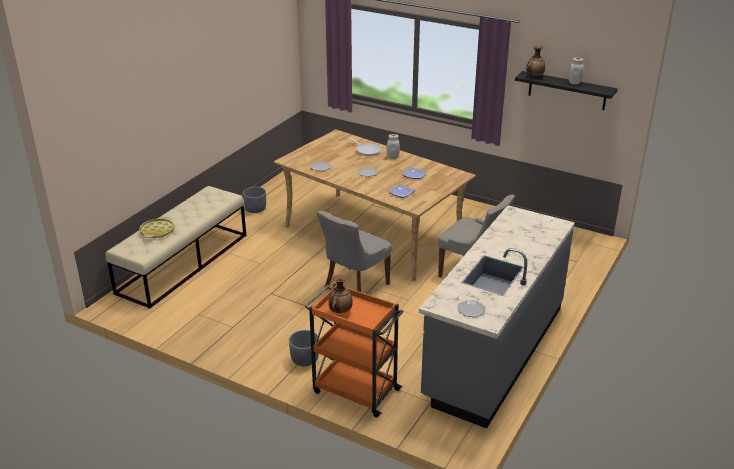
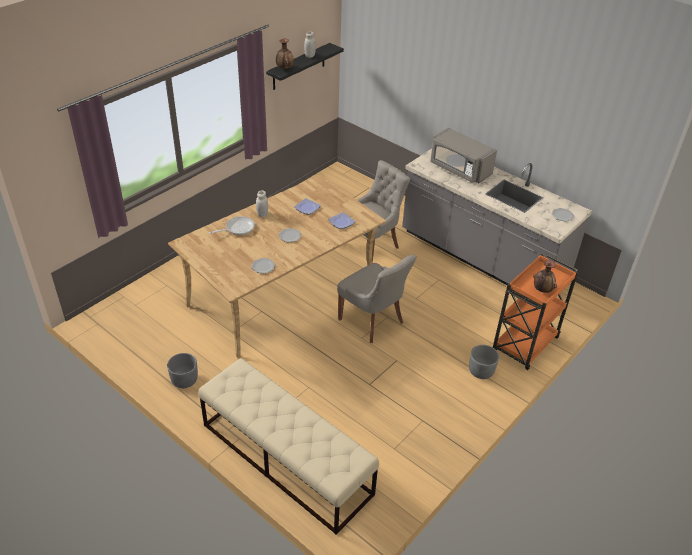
camera: 80 degrees left, 10 degrees up
yellow tray [139,217,175,238] -> none
none -> grey microwave [431,128,497,183]

